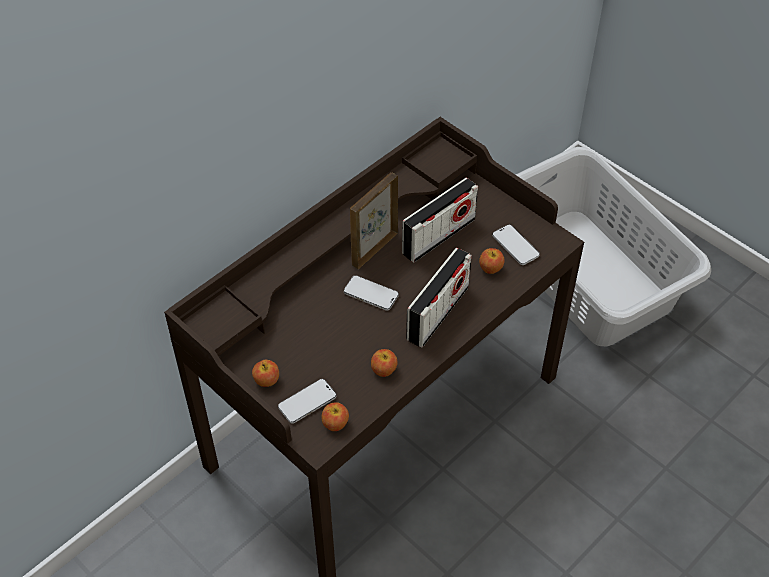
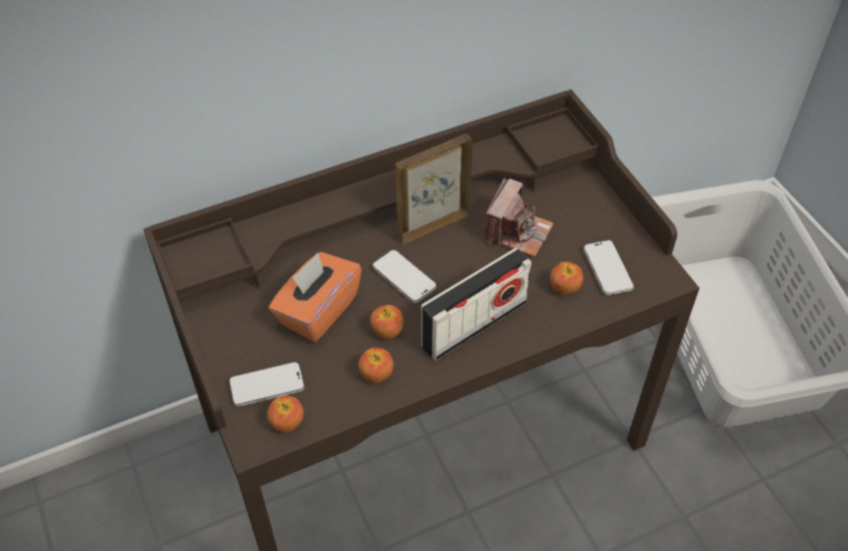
camera: 20 degrees right, 0 degrees up
apple [252,360,279,387] -> apple moved to [370,305,404,339]
radio [402,178,478,263] -> camera [484,178,554,257]
none -> orange tissue box [269,252,362,342]

